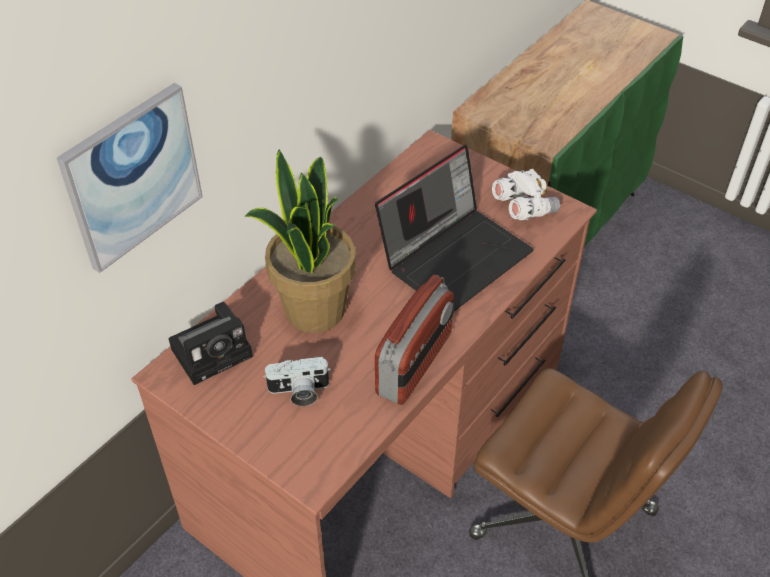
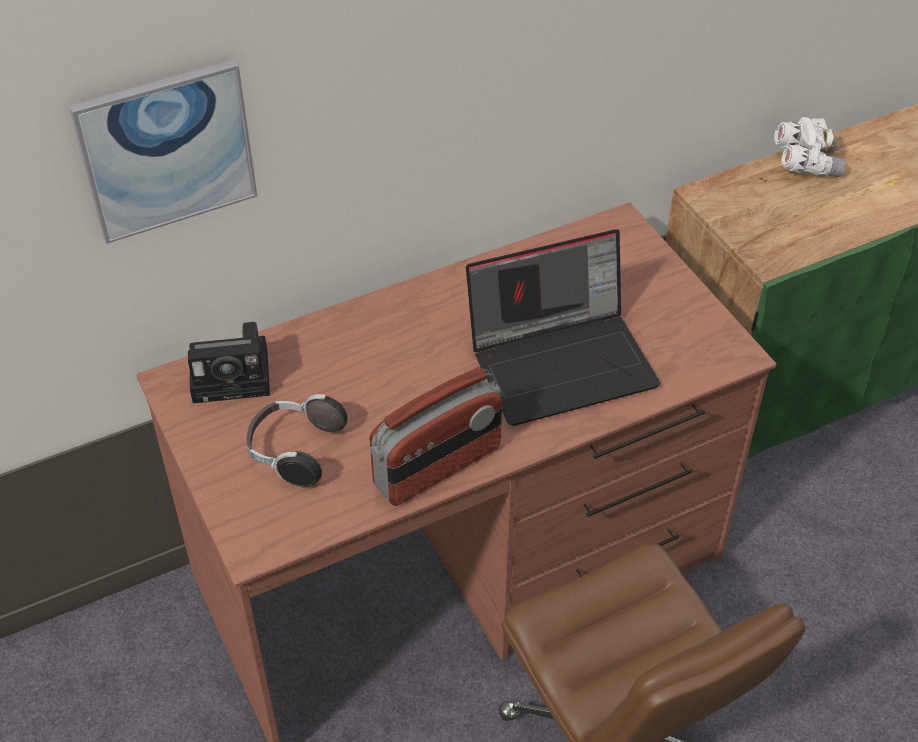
camera: 25 degrees right, 0 degrees up
potted plant [244,149,356,333] -> none
camera [263,356,331,406] -> headphones [247,394,347,487]
white binoculars [492,169,560,220] -> white binoculars moved to [774,117,845,177]

